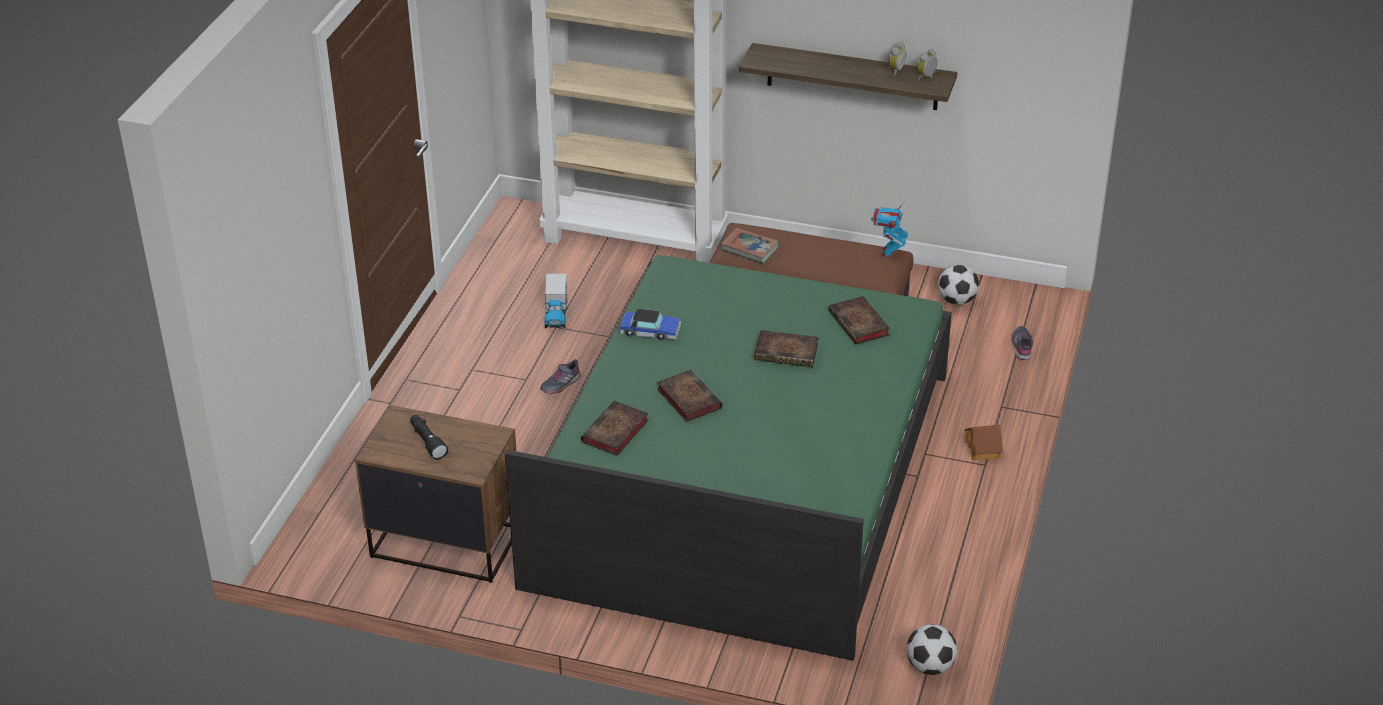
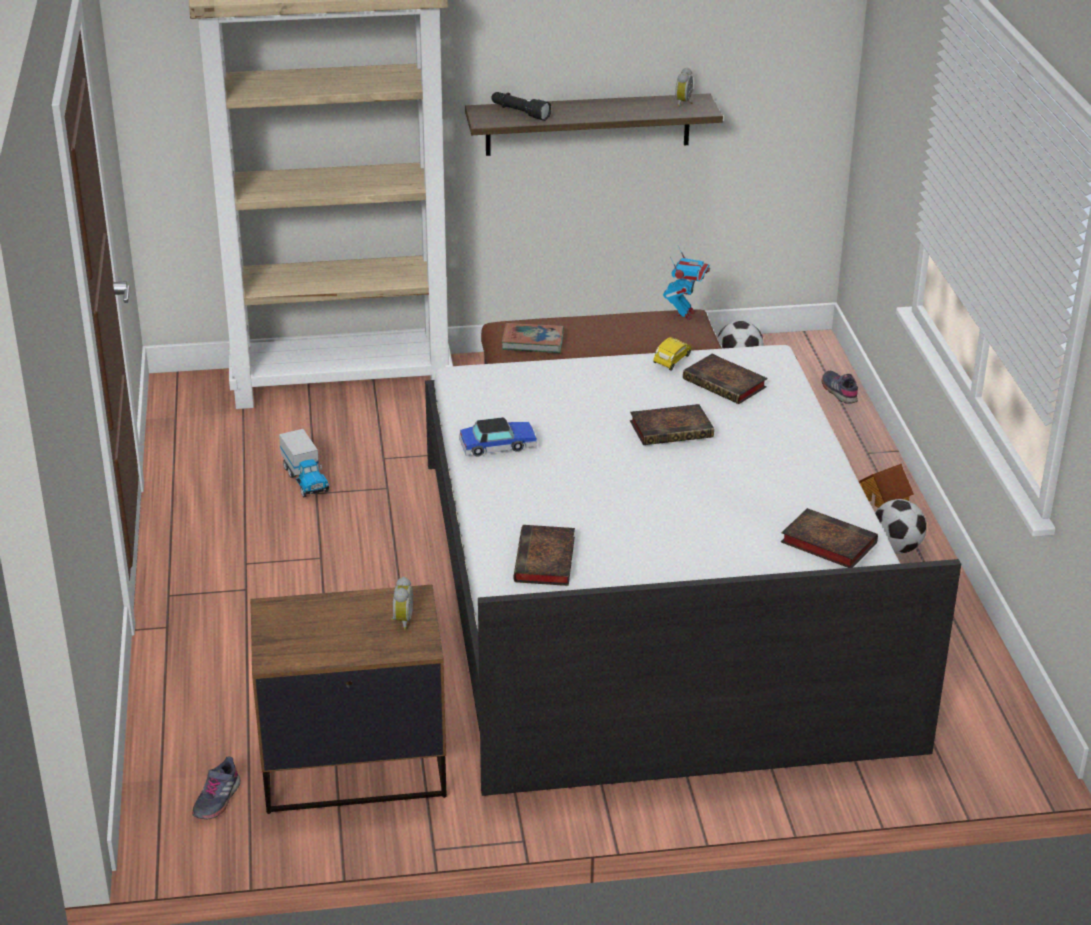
camera: 25 degrees left, 5 degrees down
black flashlight [410,415,448,460] -> black flashlight moved to [491,92,551,121]
green bed [505,255,952,661] -> white bed [425,345,961,796]
grey shoe [540,359,581,394] -> grey shoe moved to [192,757,241,820]
book [657,370,722,422] -> book moved to [781,508,878,568]
toy robot [871,201,908,258] -> toy robot turned 150 degrees counterclockwise [663,246,710,320]
alarm clock [888,42,906,75] -> alarm clock moved to [391,577,413,630]
football [907,624,957,675] -> football moved to [875,499,927,554]
none -> yellow toy car [653,337,691,371]

